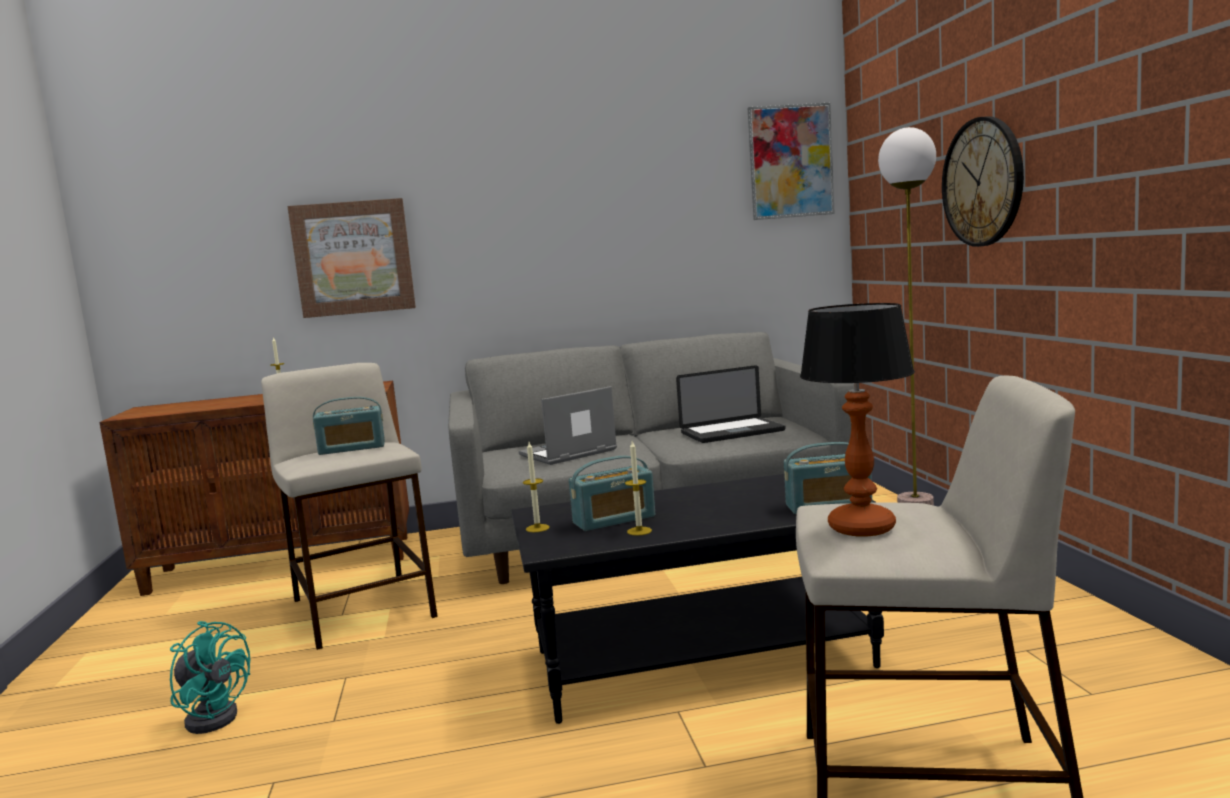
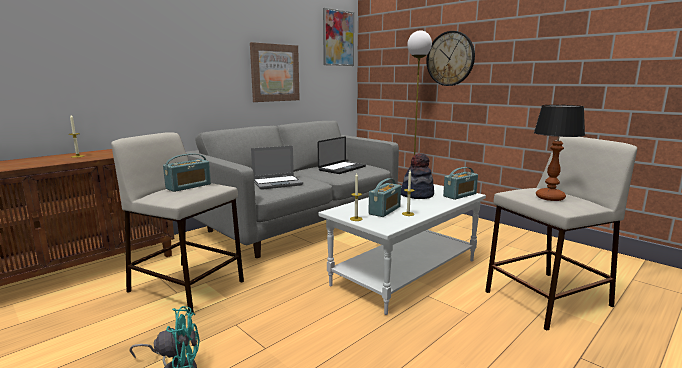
camera: 35 degrees left, 5 degrees up
picture [287,198,416,318] -> picture moved to [250,42,300,102]
black coffee table [511,474,884,724] -> white coffee table [318,184,486,315]
laptop [519,386,617,465] -> laptop turned 135 degrees counterclockwise [251,146,303,190]
none -> hat [401,153,434,199]

